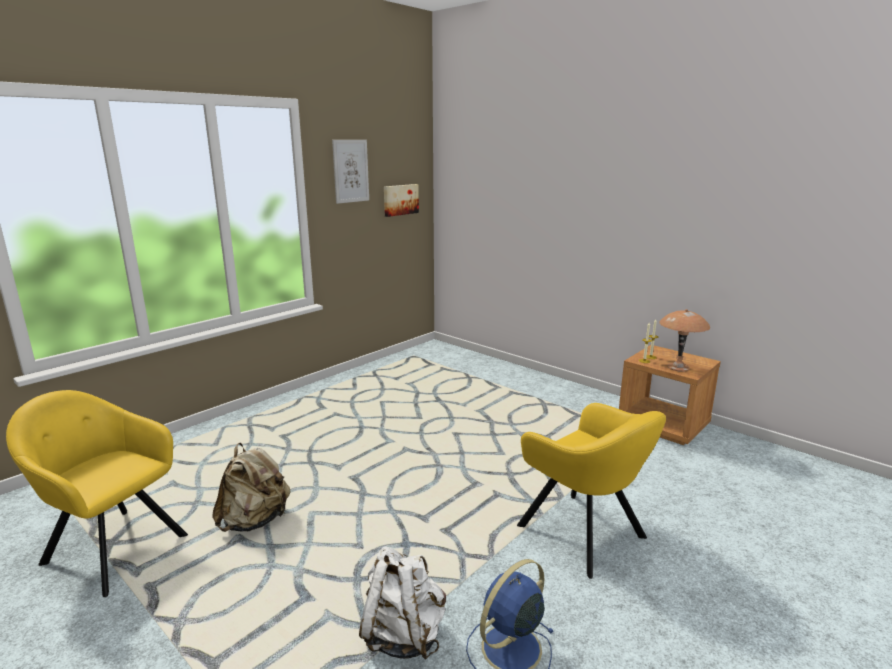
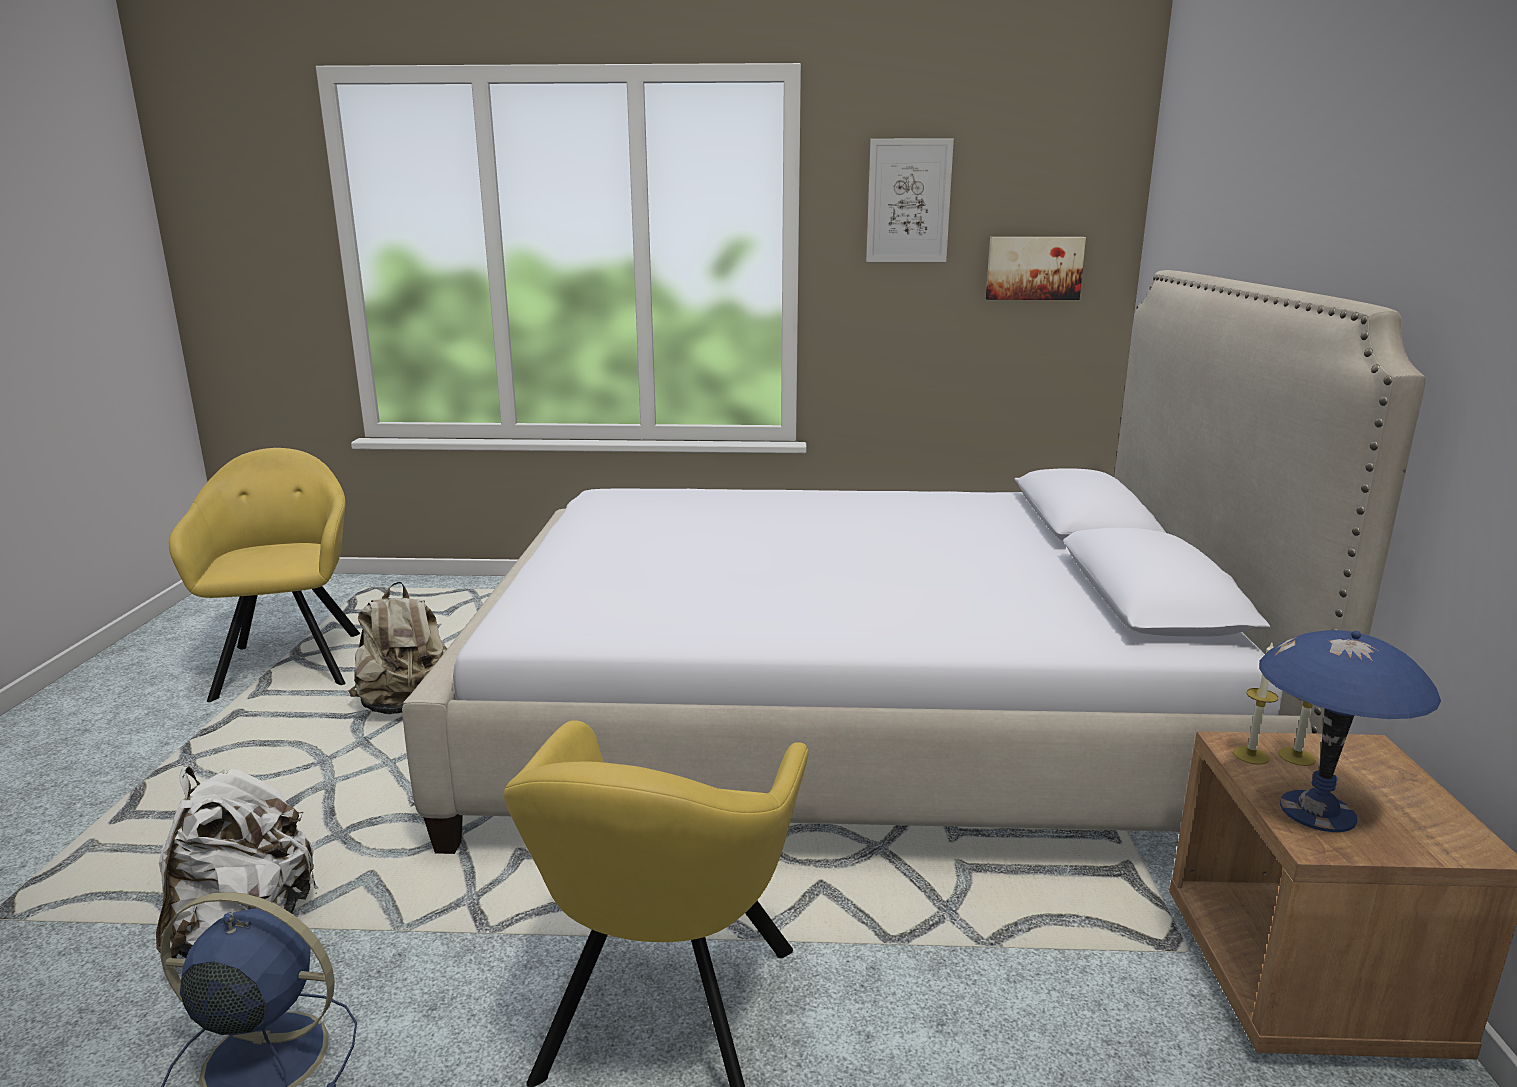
camera: 50 degrees right, 0 degrees up
brown table lamp [659,309,710,372] -> blue table lamp [1259,630,1441,832]
none -> bed [402,270,1426,854]

